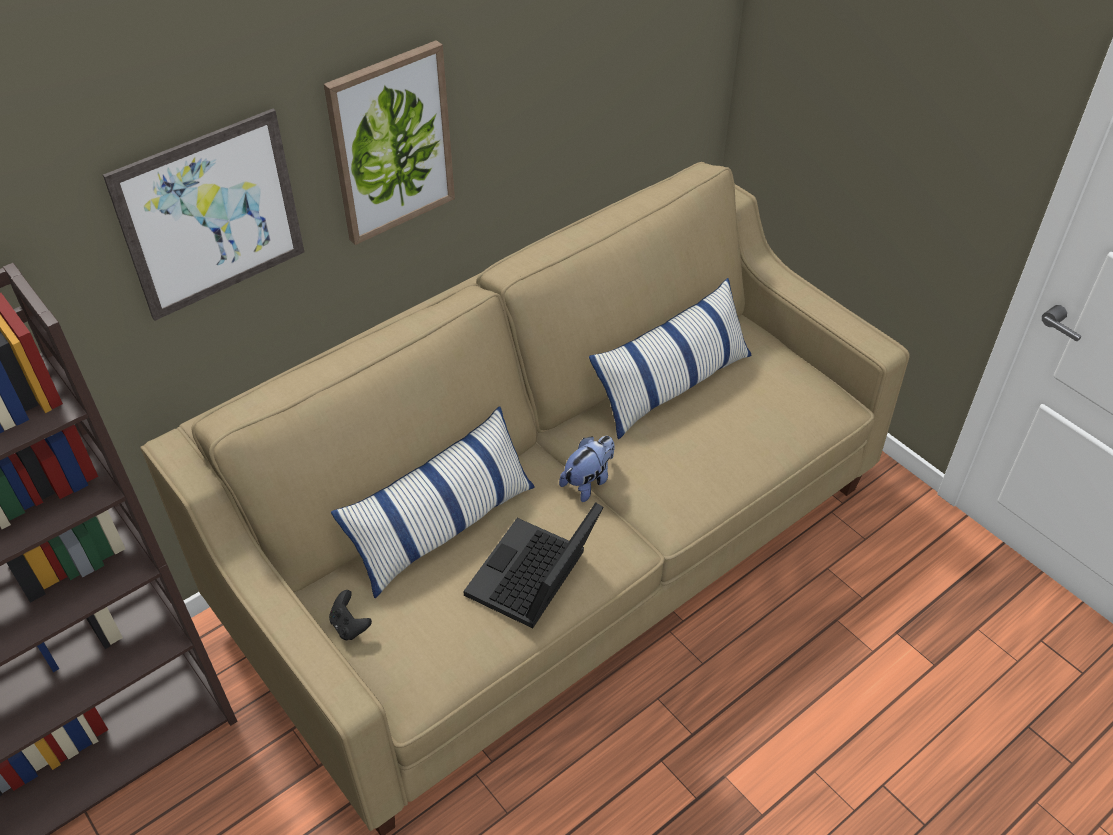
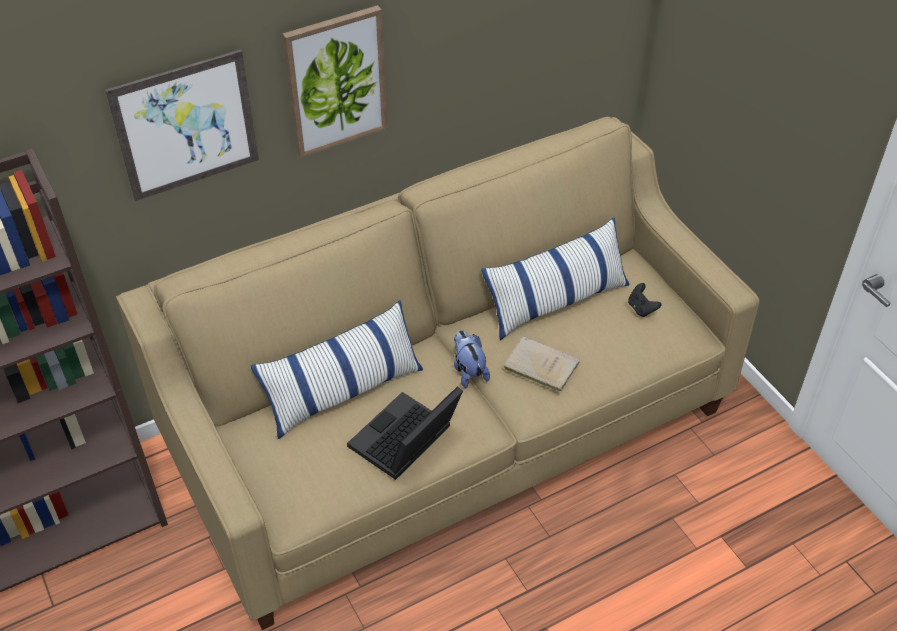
camera: 10 degrees right, 0 degrees up
black game controller [329,590,372,640] -> black game controller moved to [628,283,661,317]
plush toy [559,436,615,502] -> plush toy turned 75 degrees counterclockwise [454,330,490,388]
none -> beige book [503,336,580,392]

